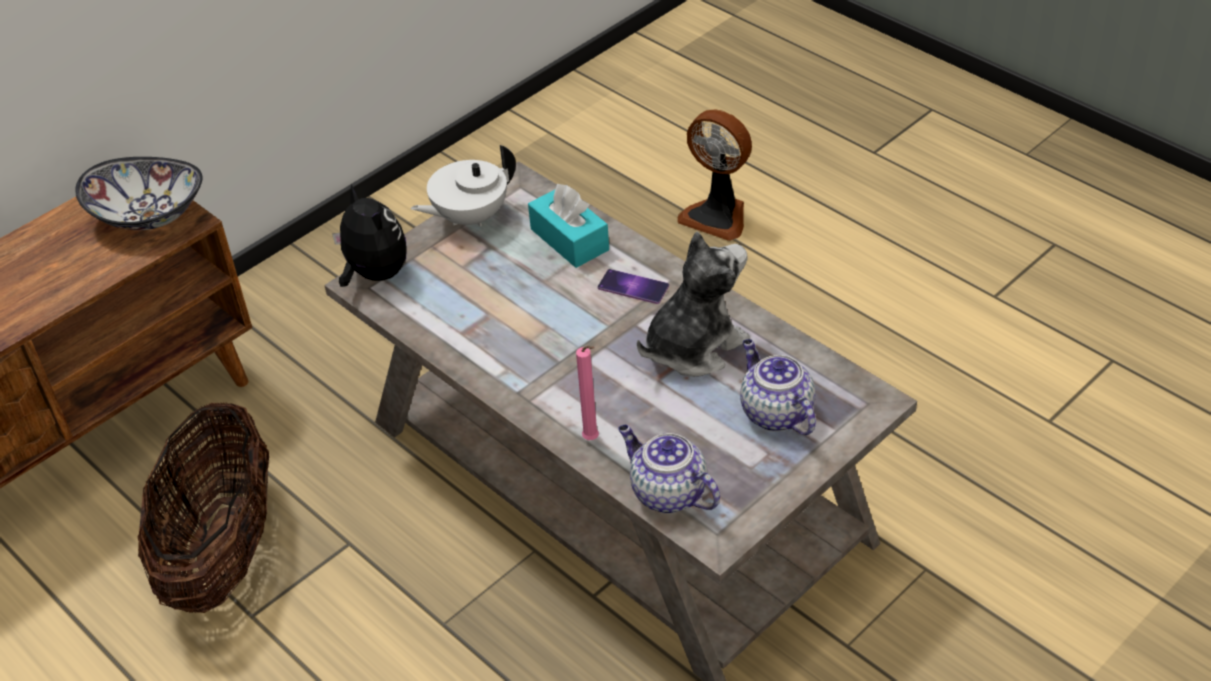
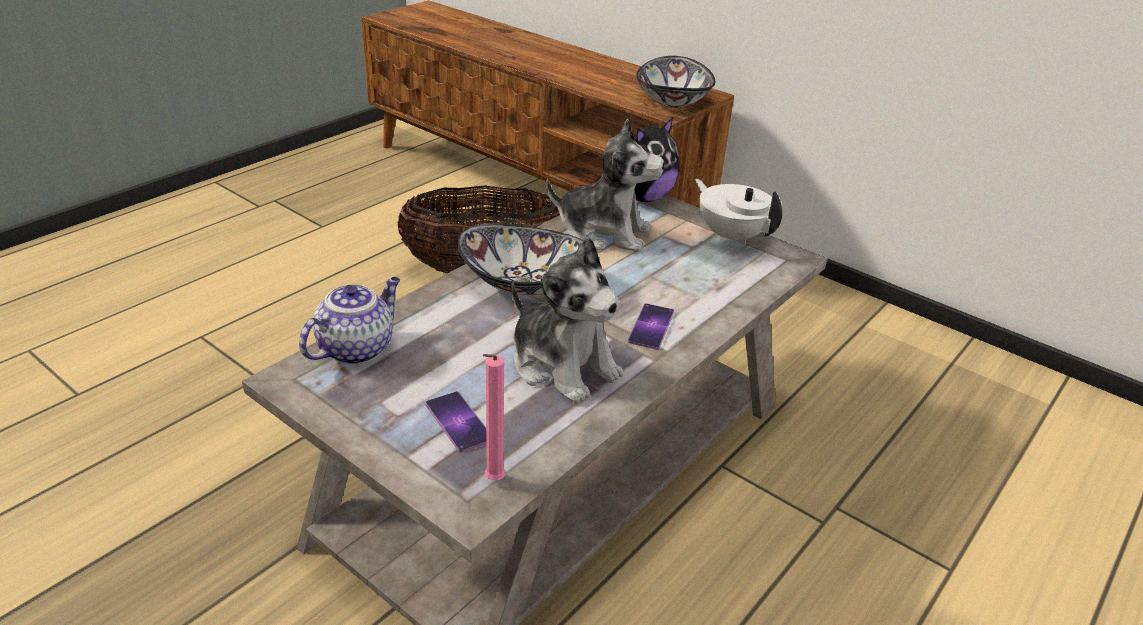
camera: 80 degrees right, 10 degrees down
turquoise tissue box [528,184,609,268] -> none
pink candle [576,346,599,440] -> pink candle moved to [483,354,505,480]
fan [677,109,752,241] -> none
teapot [740,339,816,435] -> phone [426,391,486,453]
none -> bowl [457,223,583,295]
none -> plush toy [546,119,664,252]

